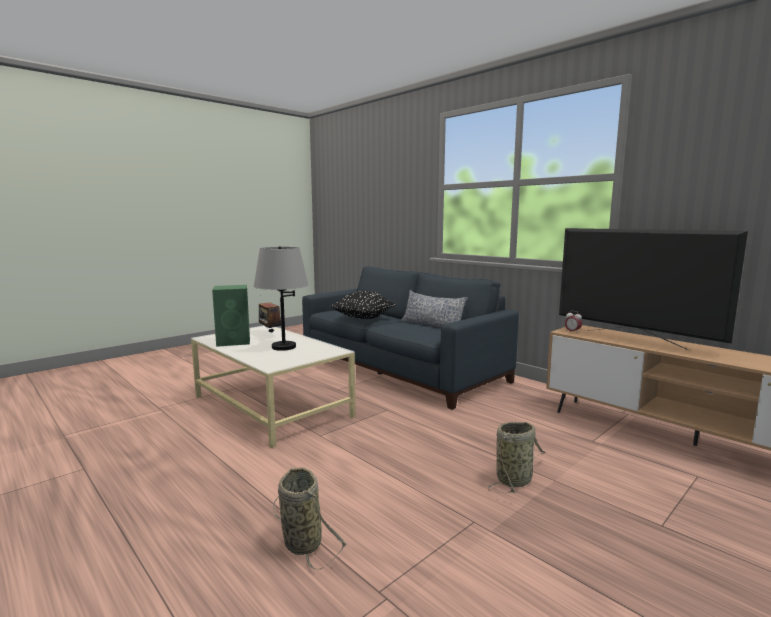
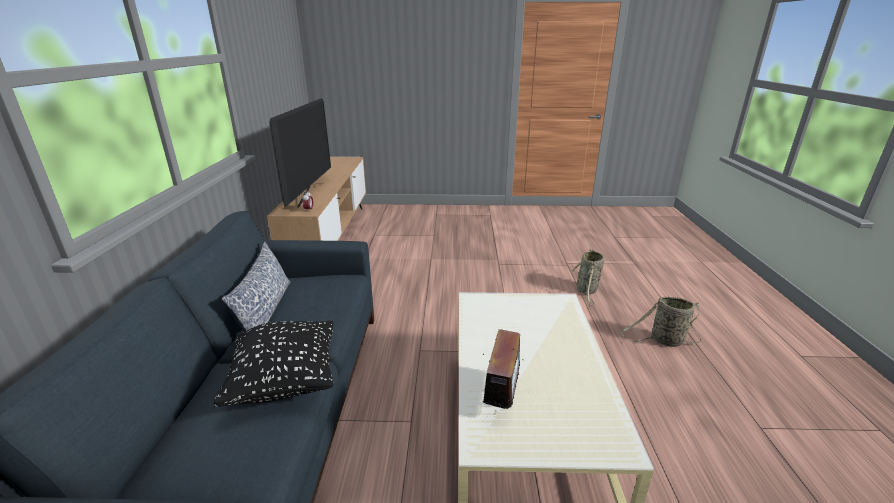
camera: 135 degrees left, 15 degrees up
green speaker [212,285,250,347] -> none
grey table lamp [254,246,308,351] -> none
basket [488,422,546,493] -> basket moved to [621,297,701,347]

